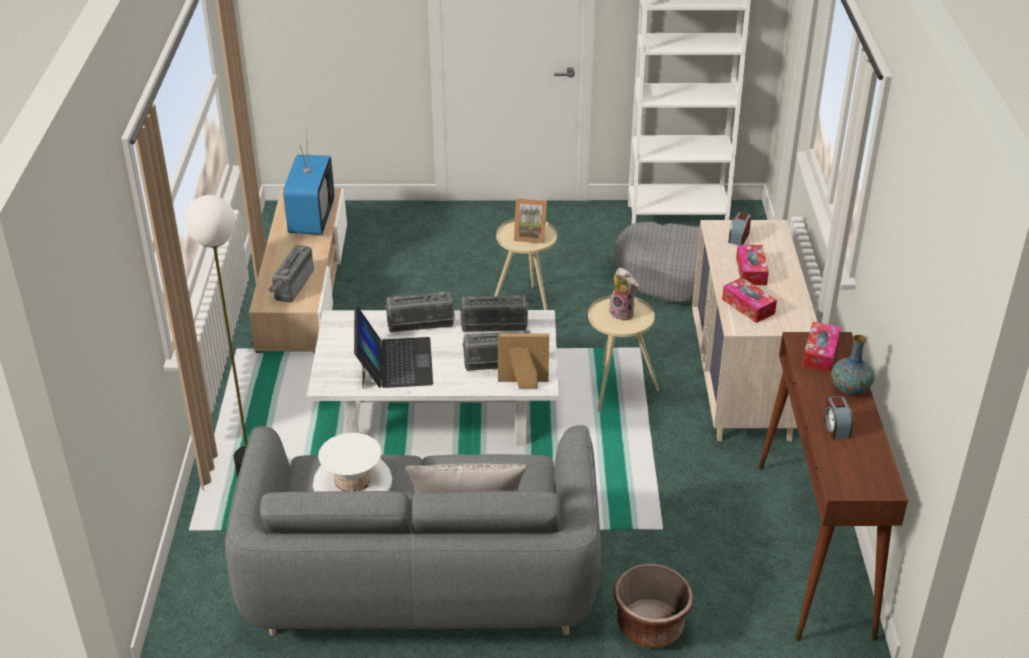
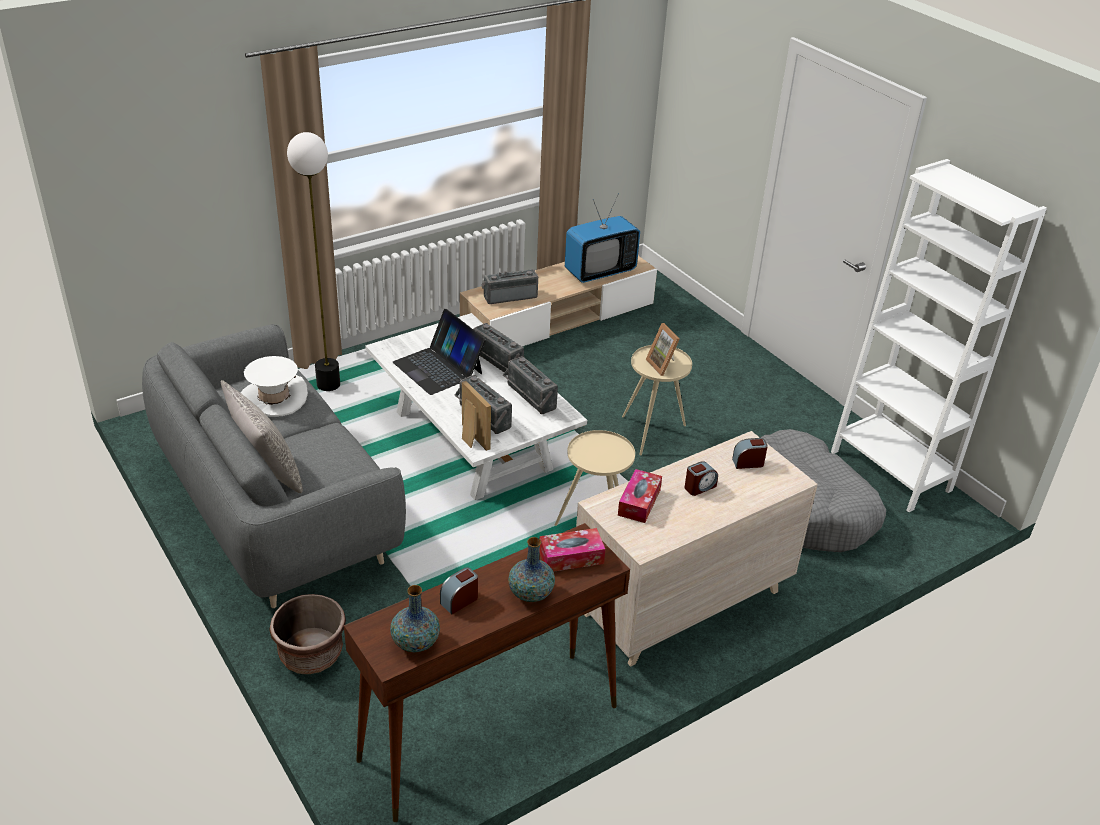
camera: 55 degrees right, 0 degrees up
laptop [354,306,433,389] -> laptop turned 90 degrees clockwise [393,309,486,395]
plush toy [609,267,639,321] -> none
tissue box [736,245,769,285] -> alarm clock [684,461,718,496]
none -> vase [390,585,440,652]

